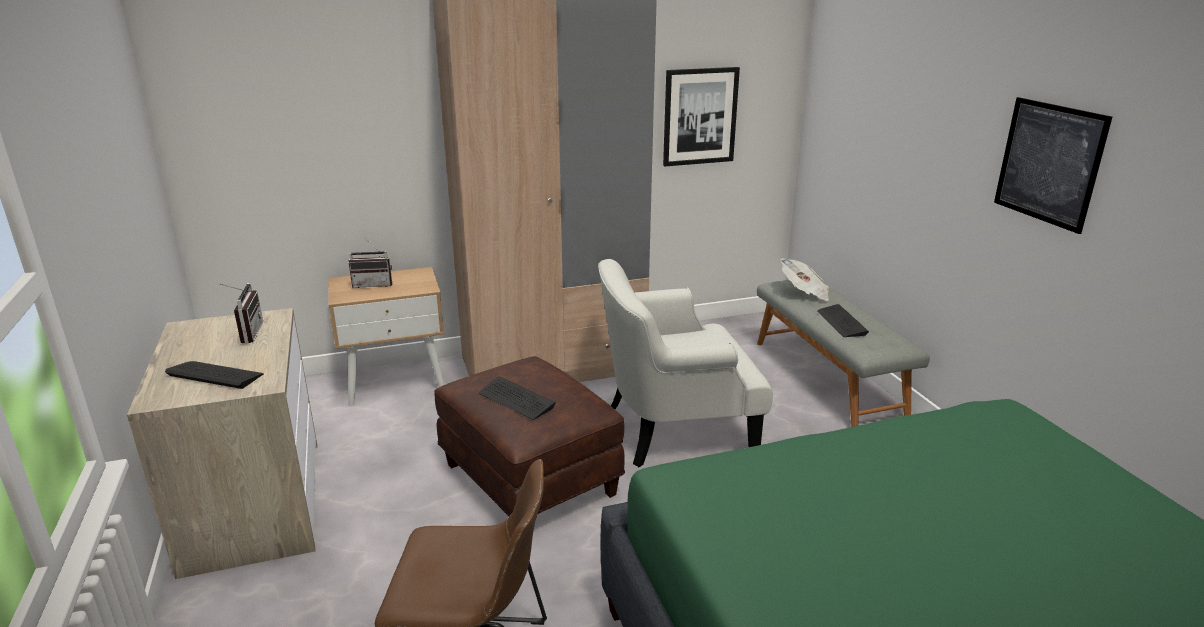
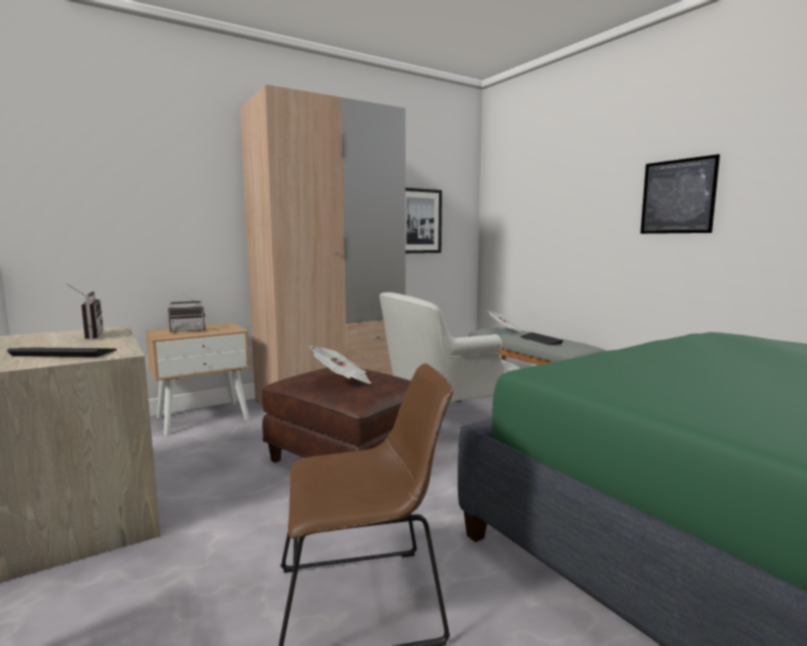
camera: 15 degrees left, 15 degrees down
keyboard [479,376,556,420] -> newspaper [309,346,371,384]

